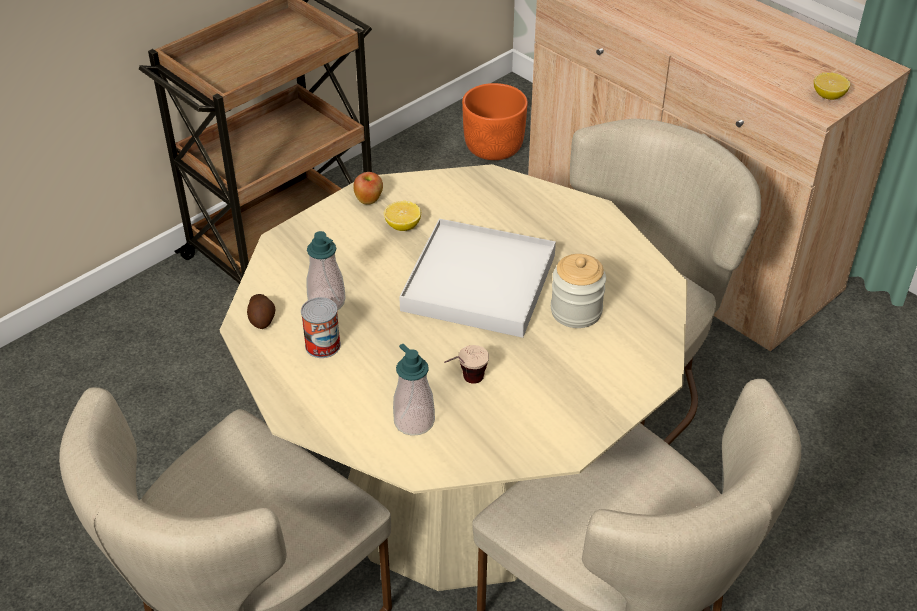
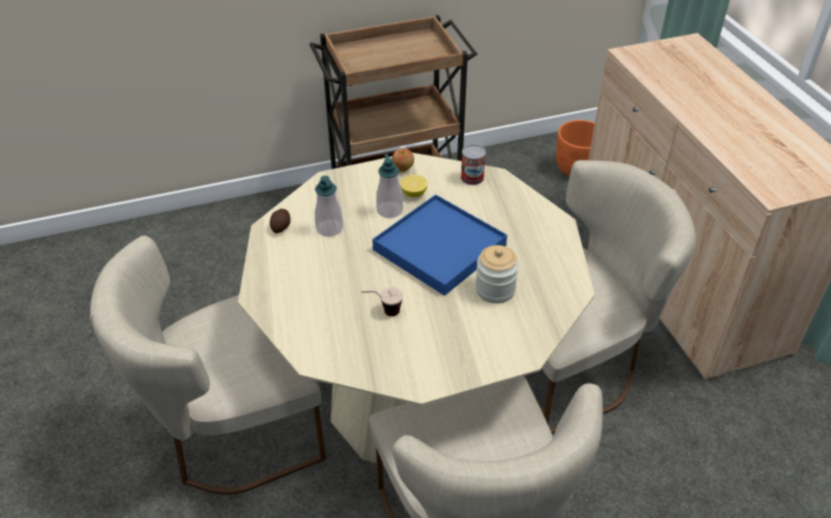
camera: 25 degrees right, 0 degrees up
can [301,297,341,358] -> can moved to [461,145,486,185]
soap dispenser [393,344,435,436] -> soap dispenser moved to [376,154,403,218]
white tray [399,219,556,338] -> blue tray [372,194,507,296]
lemon [814,72,850,100] -> none

